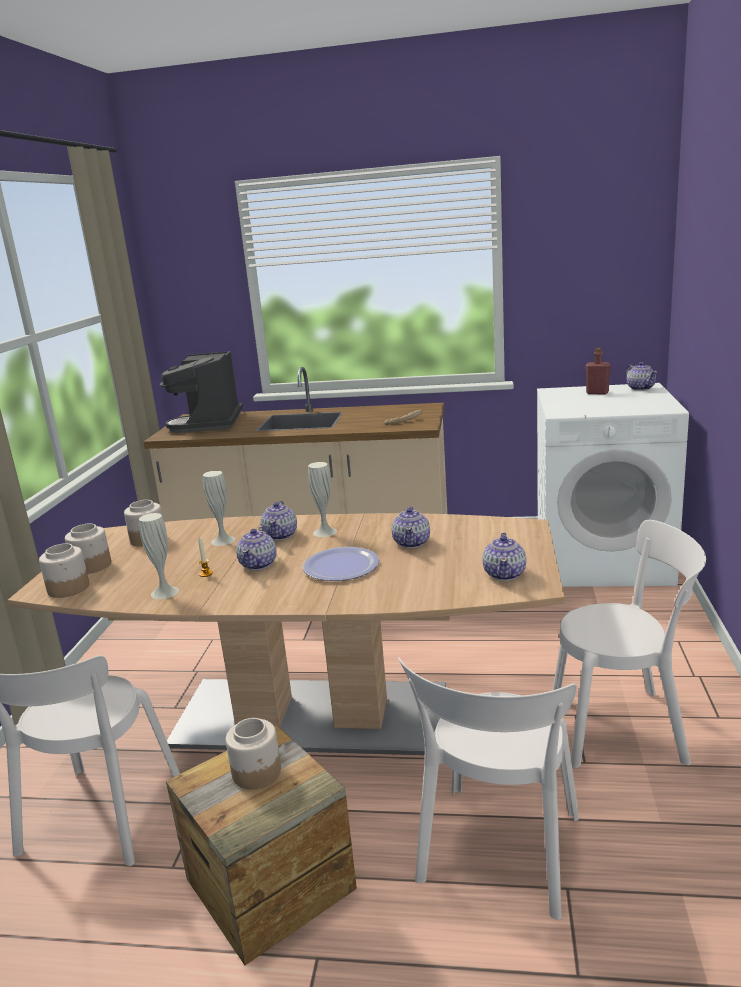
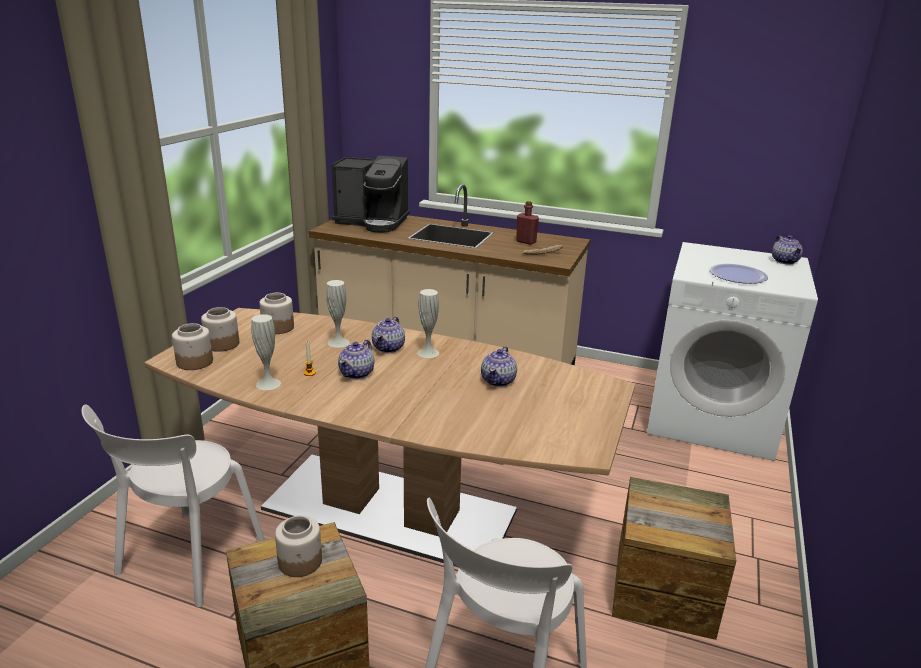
camera: 10 degrees right, 5 degrees up
coffee machine [160,351,243,433] -> coffee machine turned 90 degrees counterclockwise [331,156,410,233]
plate [303,547,379,581] -> plate moved to [709,264,768,284]
teapot [482,533,526,581] -> none
white chair [552,520,706,768] -> crate [612,477,736,640]
red bottle [586,348,611,394] -> red bottle moved to [516,201,539,245]

